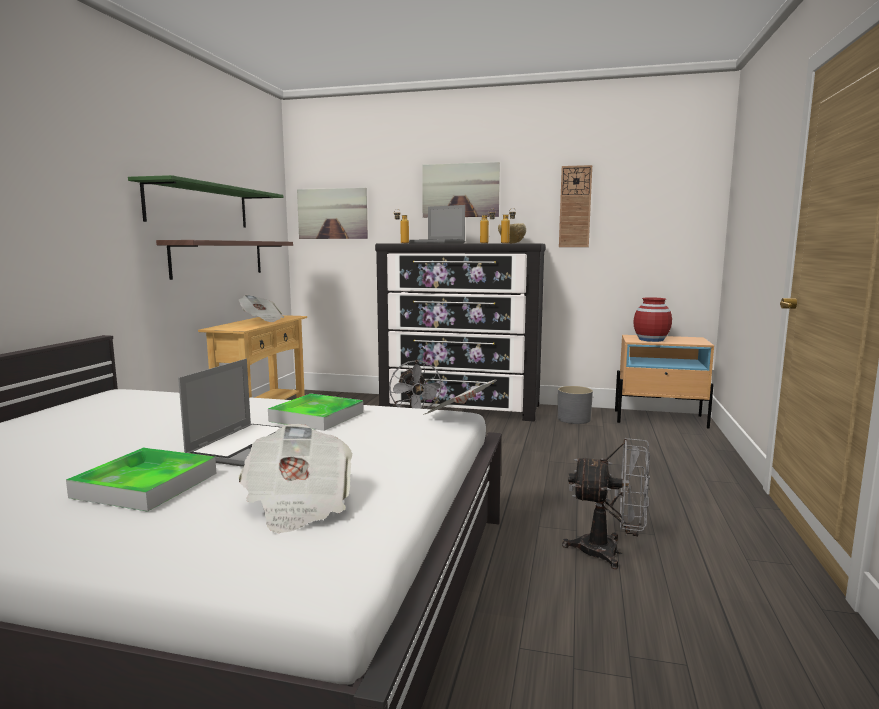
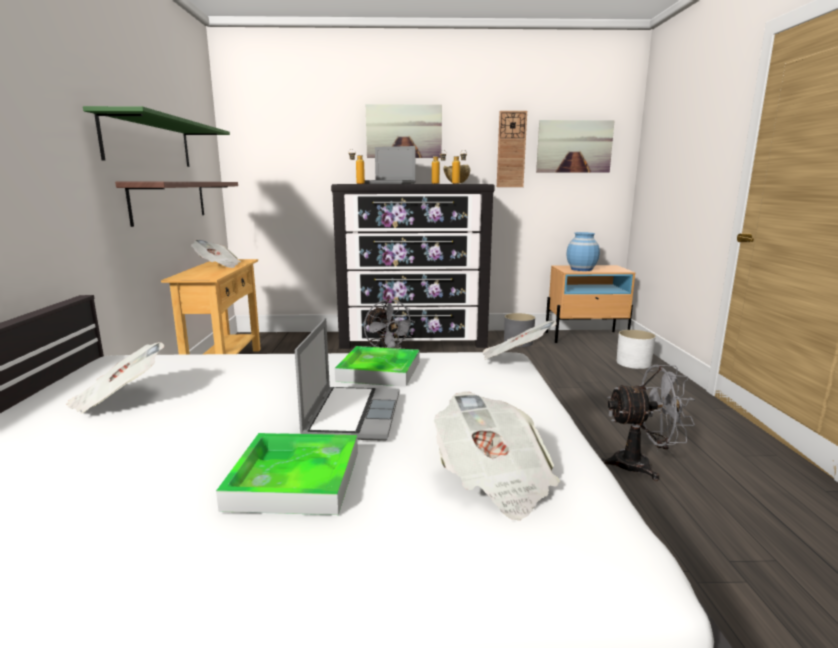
camera: 15 degrees left, 5 degrees up
picture [297,188,368,239] -> picture moved to [536,120,615,172]
red vase [633,297,672,342] -> blue vase [566,232,600,271]
none -> newspaper [66,342,164,414]
none -> white planter [617,330,656,369]

